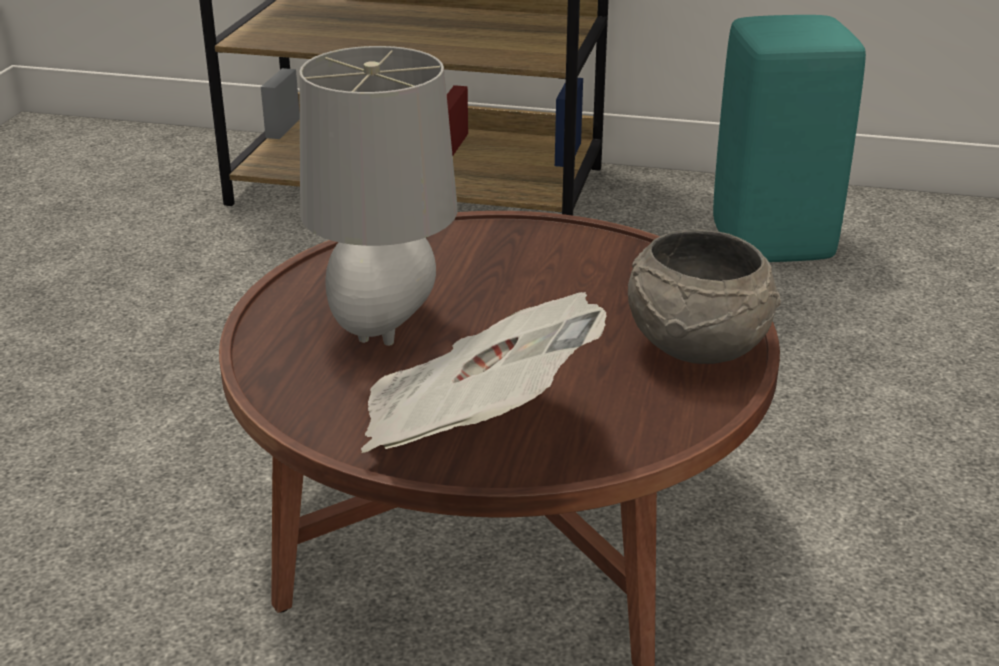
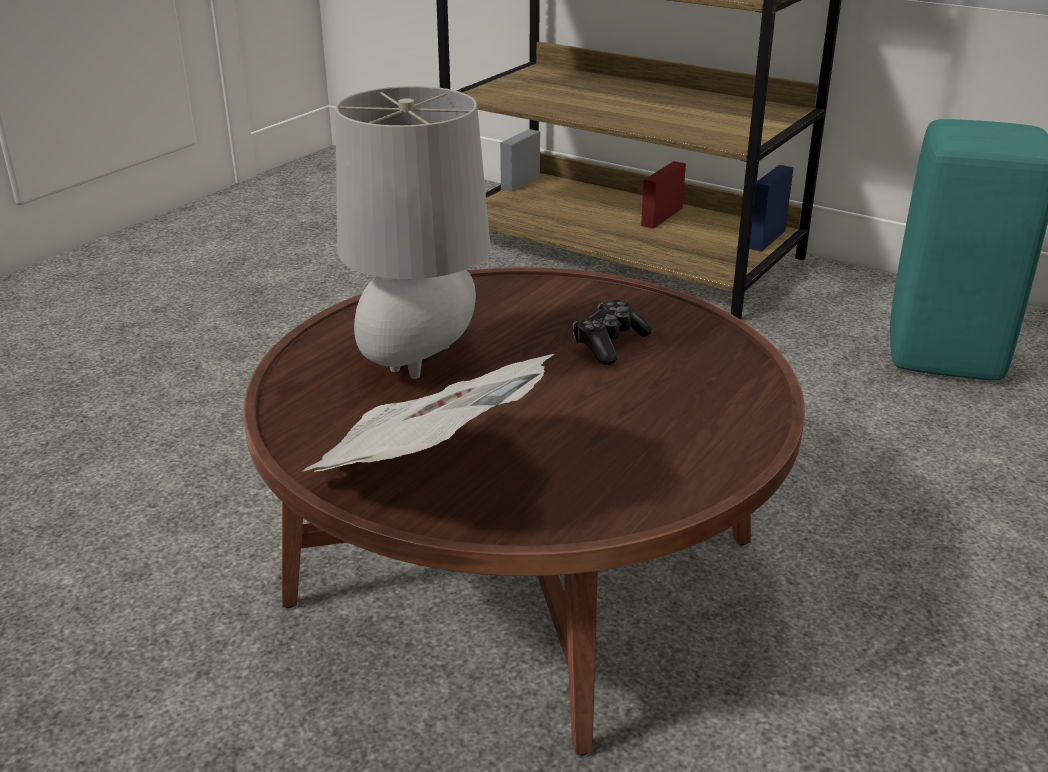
camera: 20 degrees right, 0 degrees up
grey bowl [628,230,781,364] -> none
none -> game controller [572,300,653,365]

